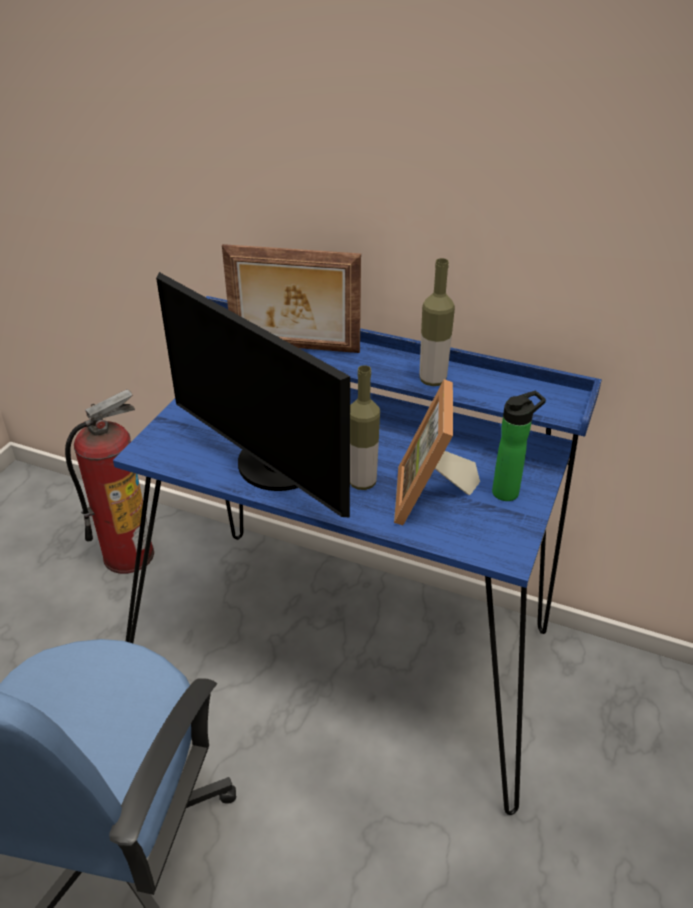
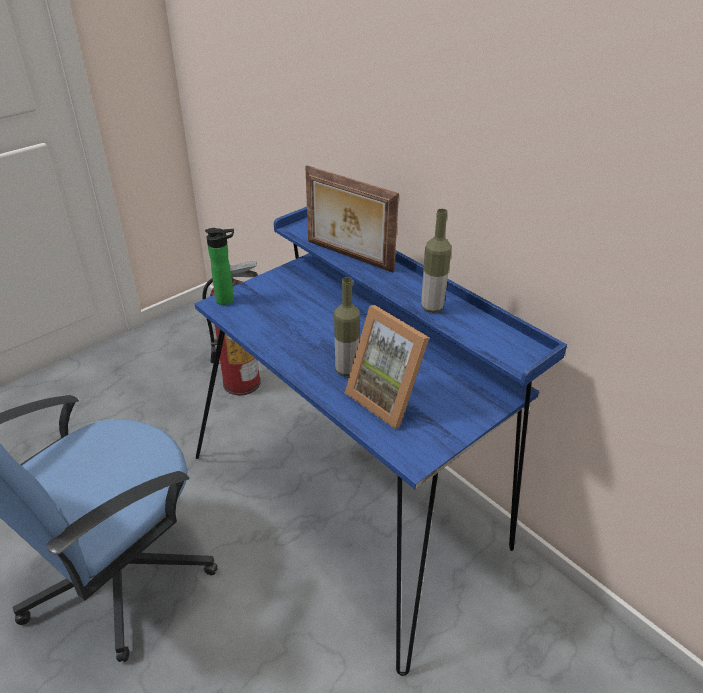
camera: 25 degrees right, 0 degrees up
monitor [156,272,350,518] -> none
picture frame [394,379,480,525] -> picture frame turned 75 degrees counterclockwise [345,305,429,429]
bottle [492,391,546,501] -> bottle moved to [205,228,234,305]

